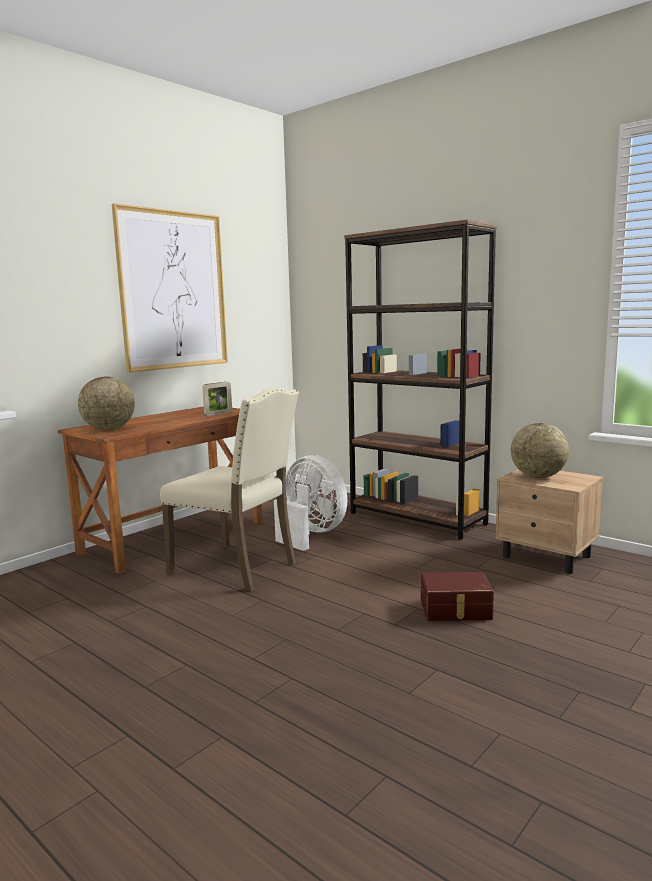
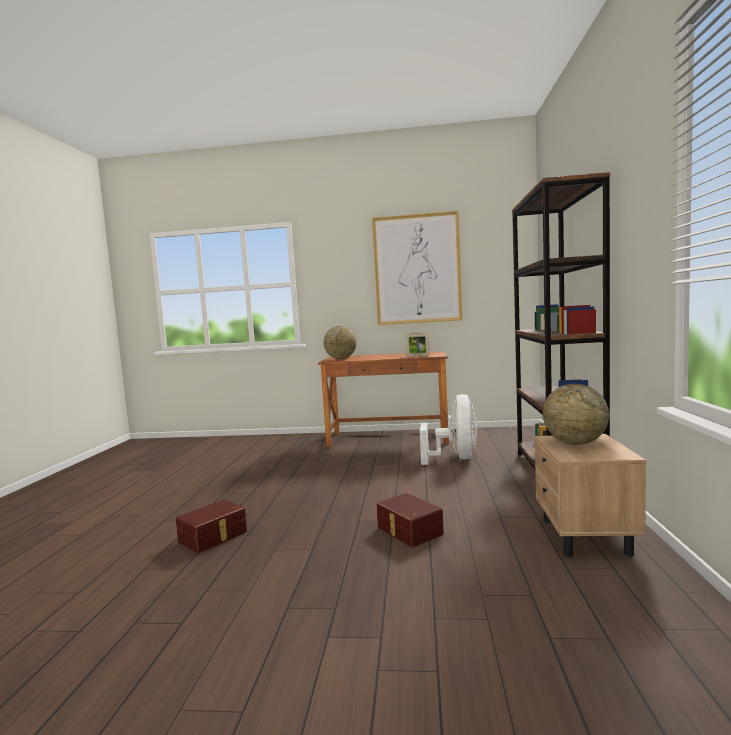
camera: 55 degrees right, 5 degrees down
beige chair [160,388,299,592] -> none
none -> brown storage box [176,500,247,553]

